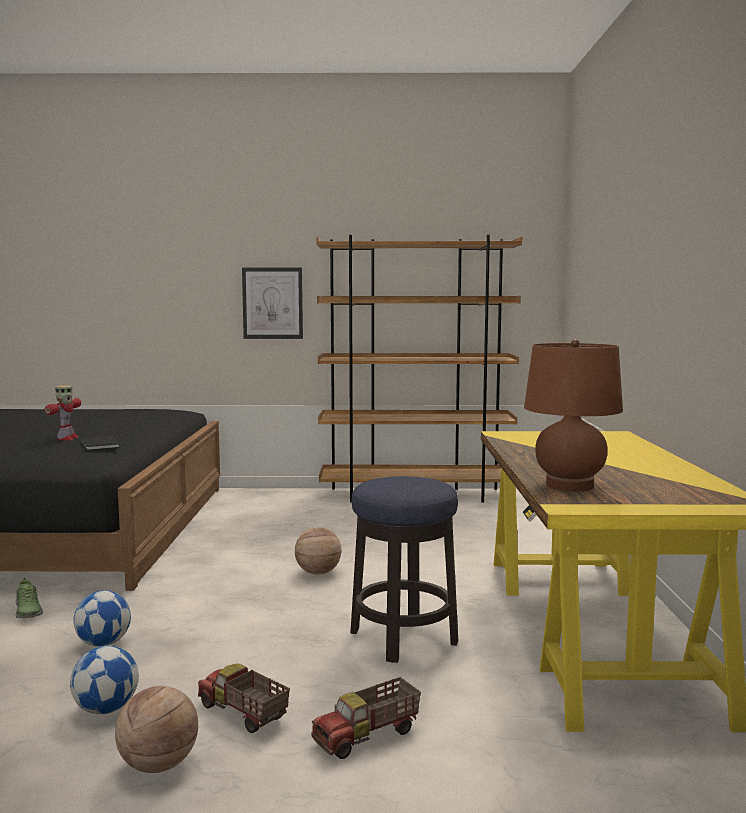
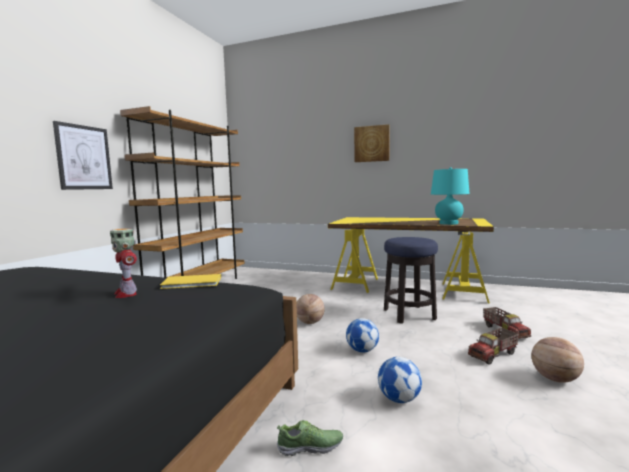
camera: 70 degrees left, 0 degrees up
toy robot [44,385,81,441] -> toy robot turned 150 degrees counterclockwise [110,228,137,298]
football [70,646,139,714] -> football moved to [346,318,379,353]
black book [80,436,120,450] -> yellow book [160,274,221,289]
brown table lamp [524,339,623,491] -> turquoise table lamp [431,167,469,225]
none -> picture [354,124,390,162]

